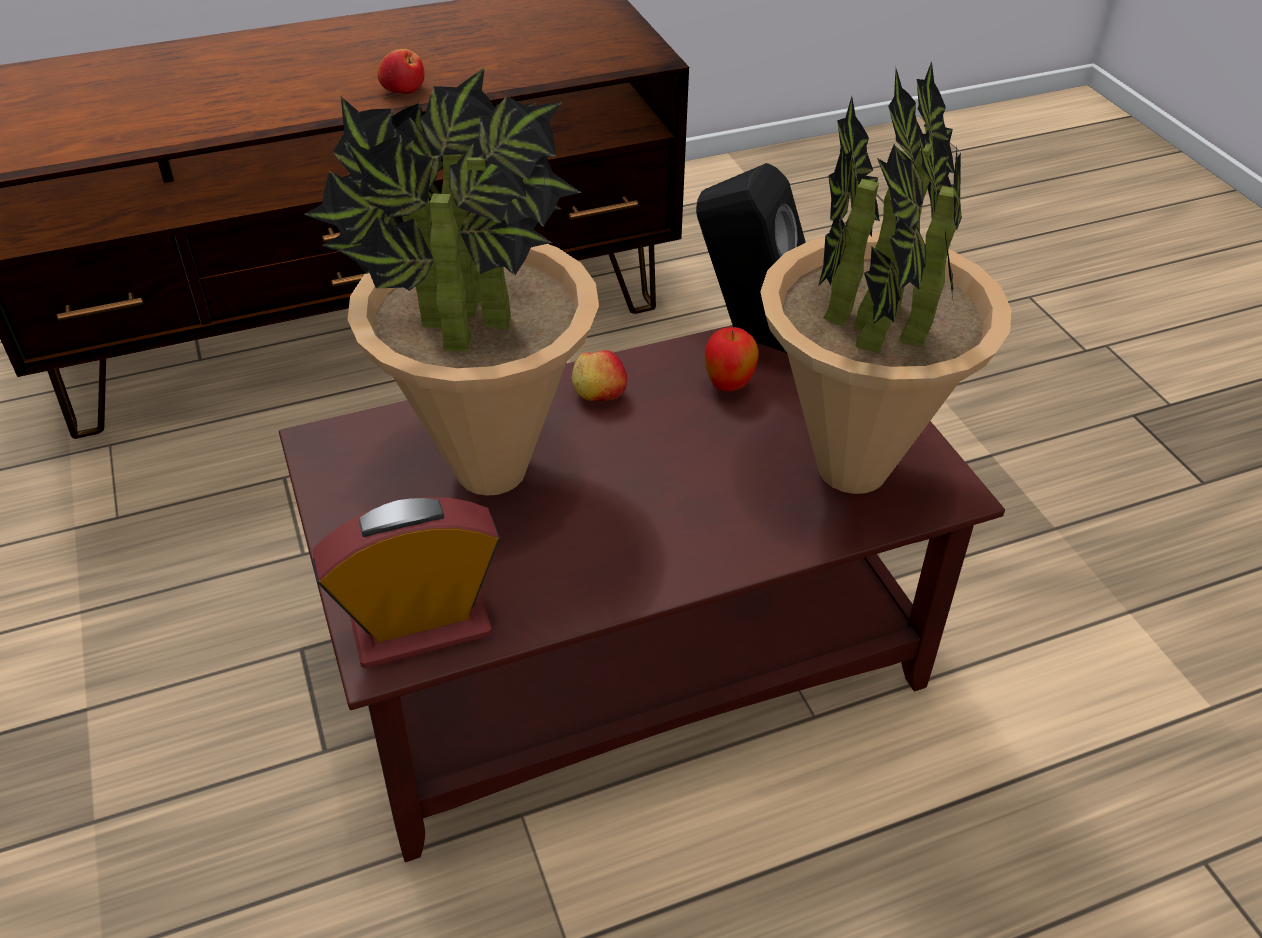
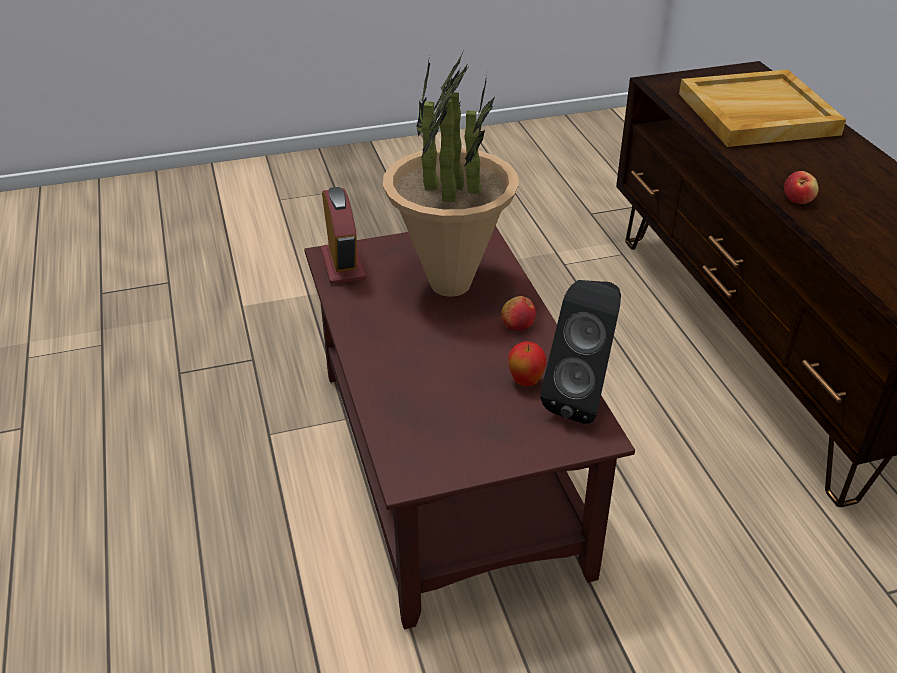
camera: 95 degrees right, 5 degrees down
potted plant [760,61,1011,494] -> none
none -> beige tray [679,69,846,147]

